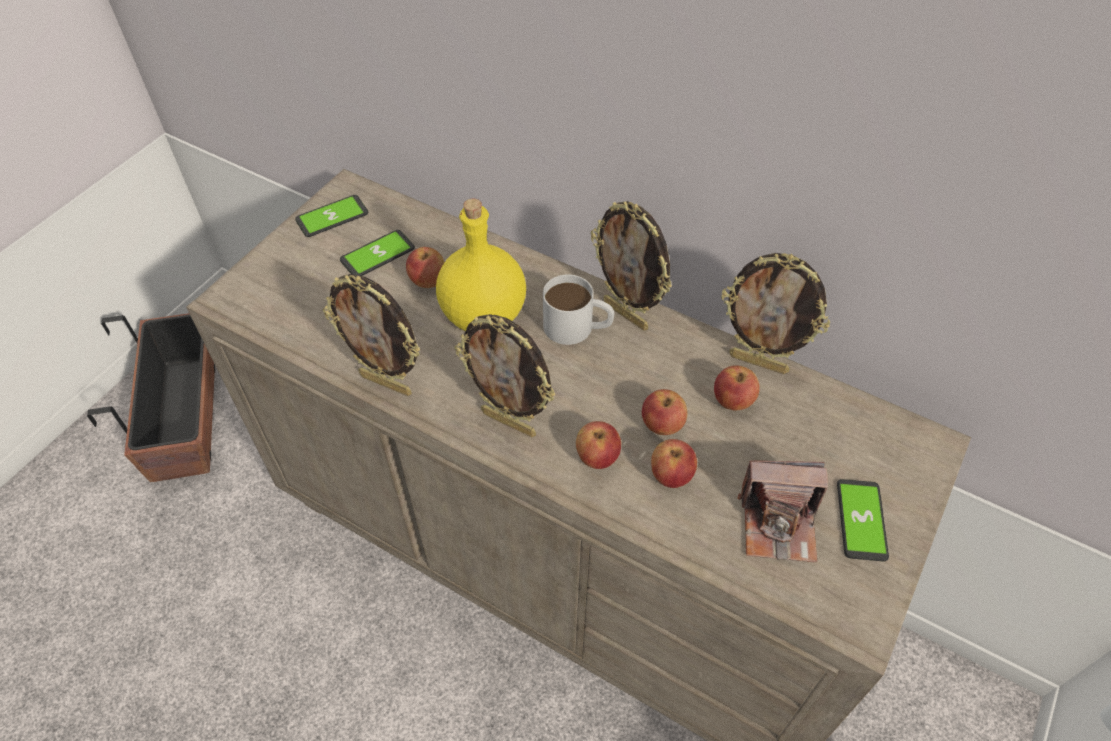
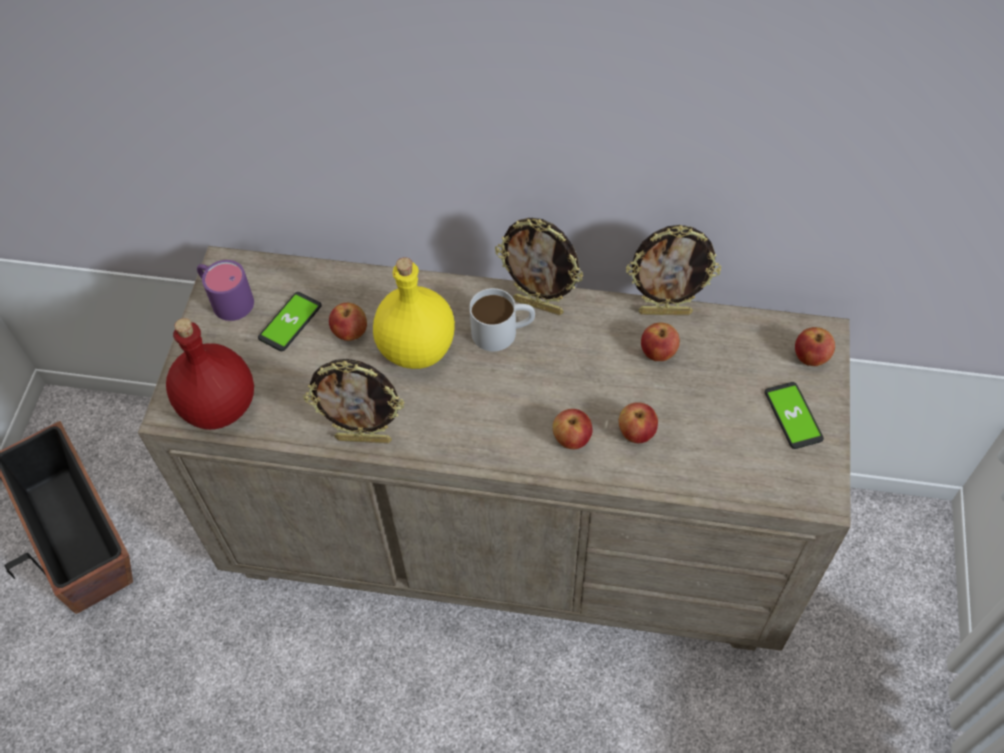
camera: 20 degrees left, 5 degrees up
phone [295,195,368,237] -> purple mug [197,260,254,321]
picture frame [455,314,555,437] -> none
apple [642,389,687,435] -> apple moved to [795,327,835,366]
camera [737,461,828,562] -> none
none -> red bottle [166,318,254,430]

